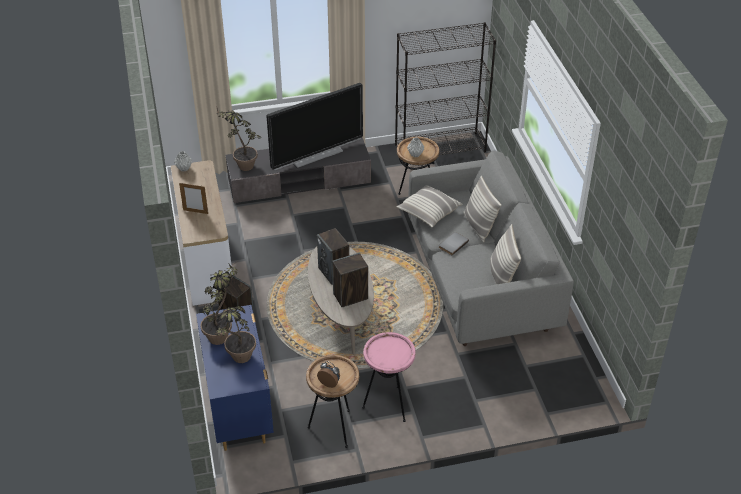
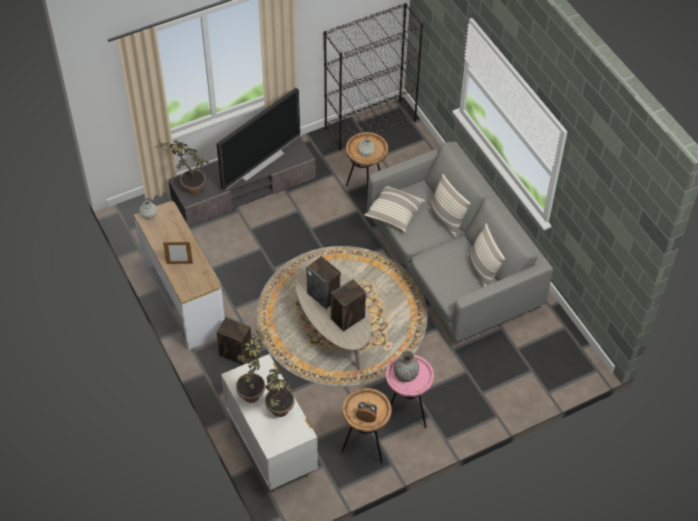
camera: 15 degrees left, 10 degrees up
blue dresser [196,305,274,451] -> white dresser [221,354,318,492]
grey book [439,232,469,255] -> none
none -> grey vase [394,350,419,382]

